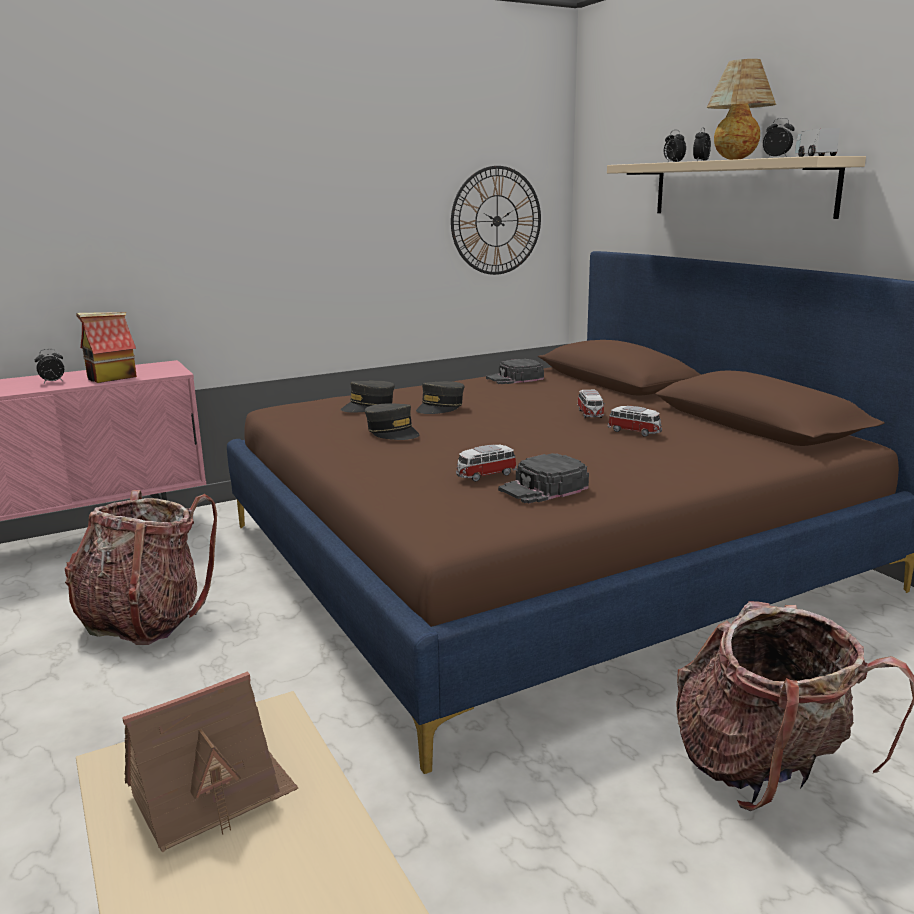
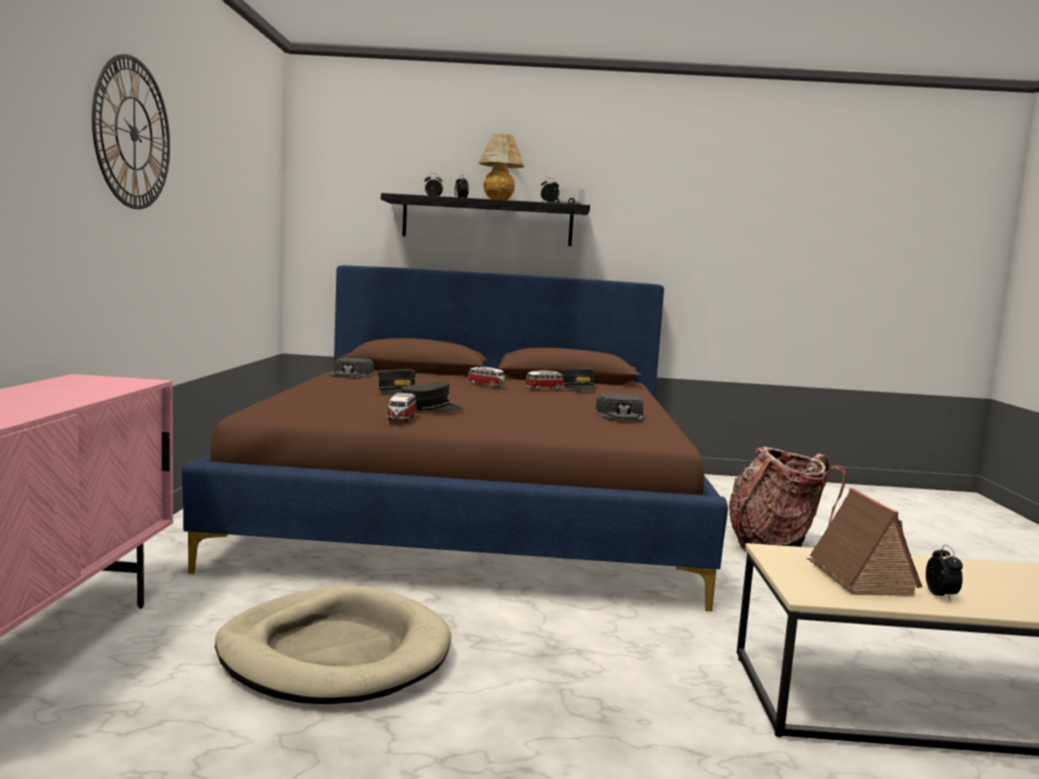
camera: 60 degrees left, 10 degrees down
alarm clock [35,349,64,383] -> alarm clock moved to [926,545,963,601]
backpack [65,490,217,645] -> beige dog bed [215,585,451,704]
toy house [76,312,137,383] -> none
grey cap [340,381,395,412] -> grey cap moved to [563,368,596,391]
wall clock [451,166,541,275] -> wall clock moved to [92,54,170,209]
toy car [456,445,517,482] -> toy car moved to [387,393,416,422]
beige shelf [607,156,866,219] -> black shelf [381,193,590,246]

